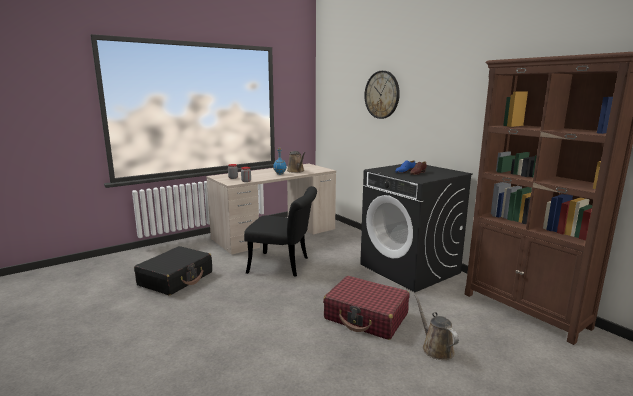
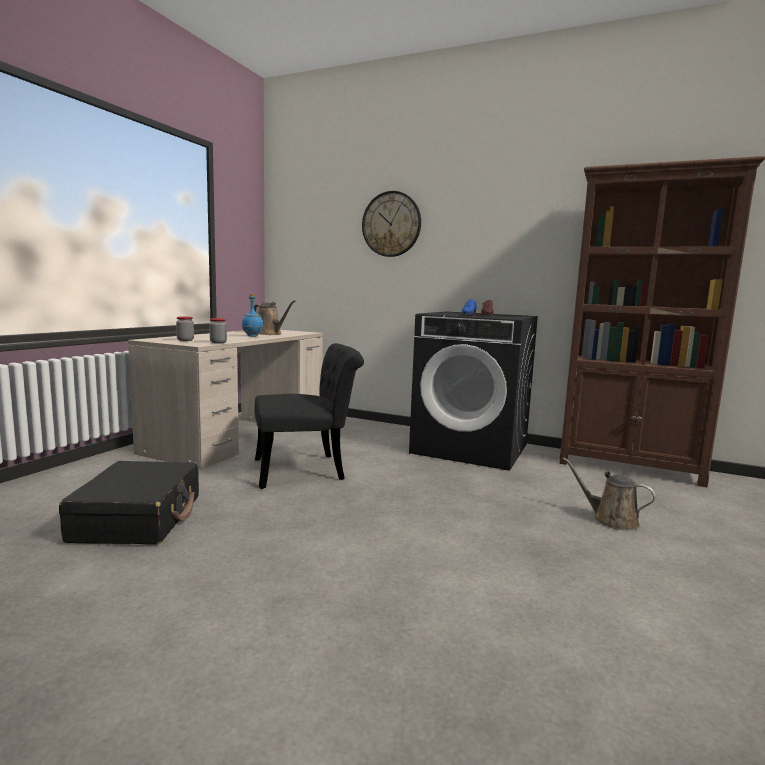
camera: 30 degrees left, 5 degrees down
red suitcase [323,276,409,340] -> none

